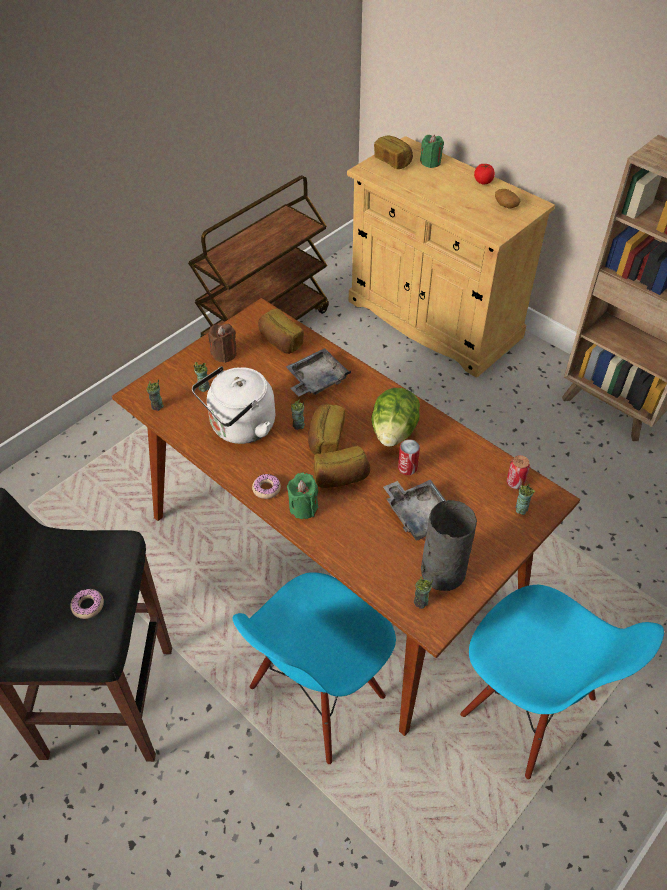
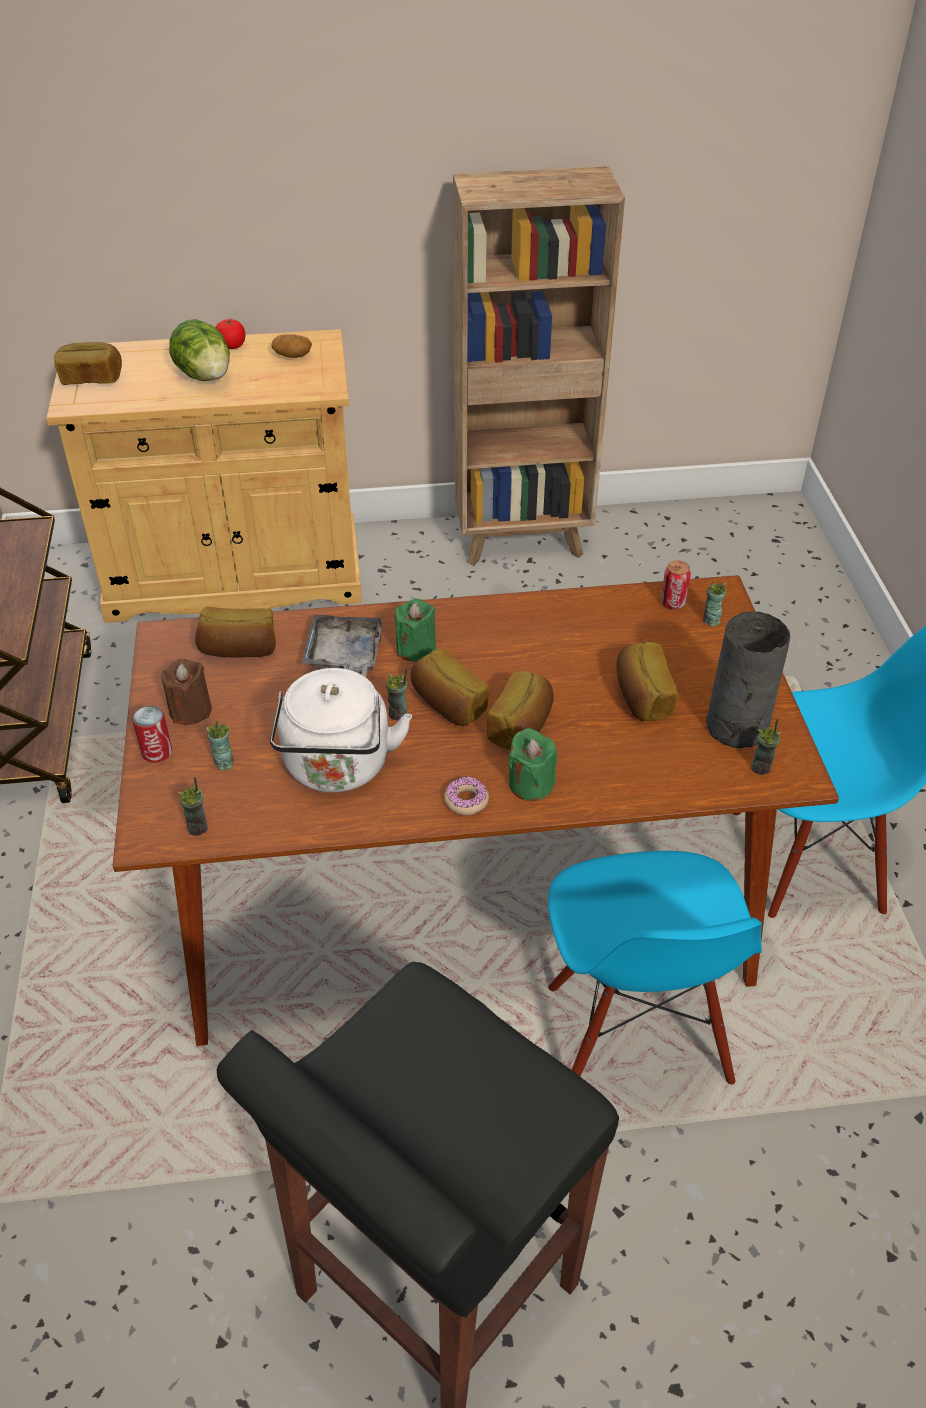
camera: 50 degrees left, 5 degrees down
donut [70,589,104,619] -> none
lettuce [371,388,420,447] -> lettuce moved to [169,319,230,381]
grey tray [383,480,446,541] -> bread [616,642,678,721]
can [398,439,420,475] -> can moved to [132,706,172,763]
green candle [420,135,444,168] -> green candle moved to [395,598,436,662]

